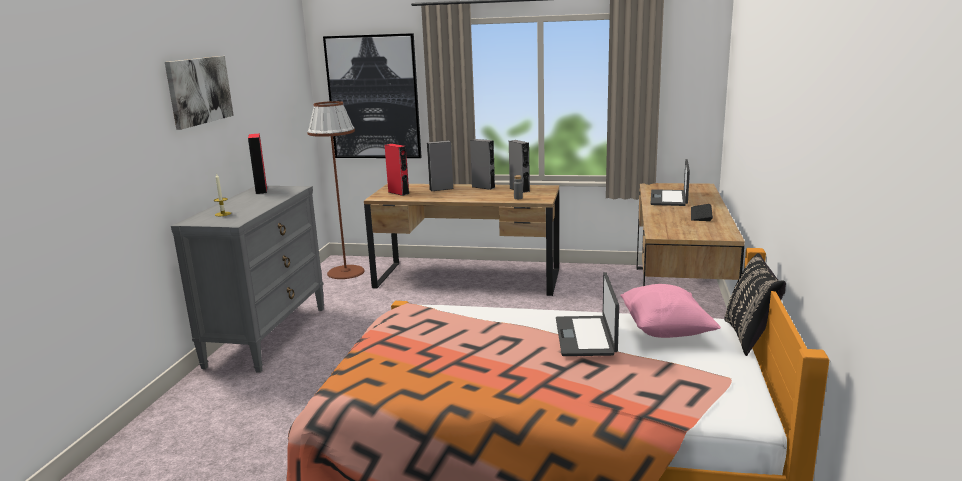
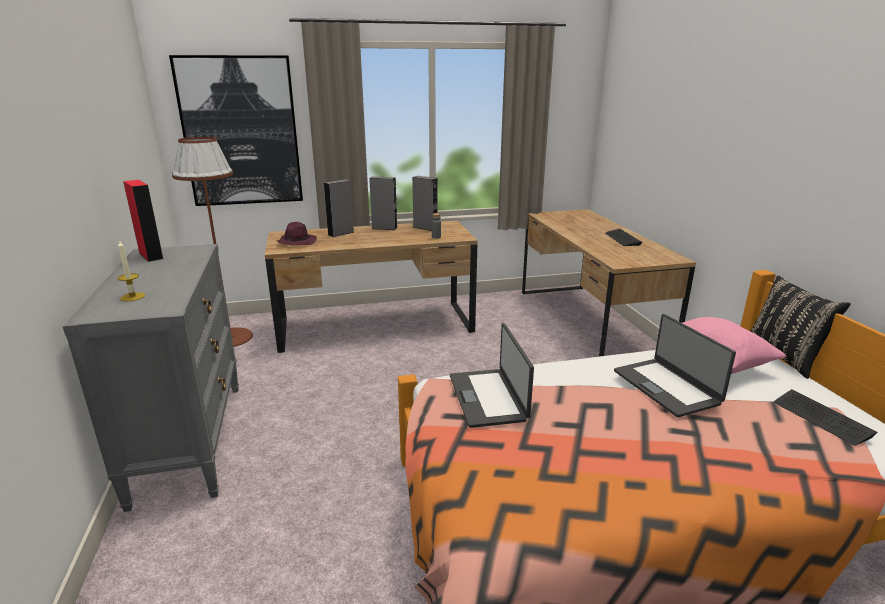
camera: 25 degrees left, 5 degrees up
picture [165,56,234,130] -> none
red speaker [385,144,409,196] -> purple hat [277,222,317,246]
laptop [651,159,690,206] -> laptop moved to [450,323,534,428]
none -> keyboard [774,389,877,446]

